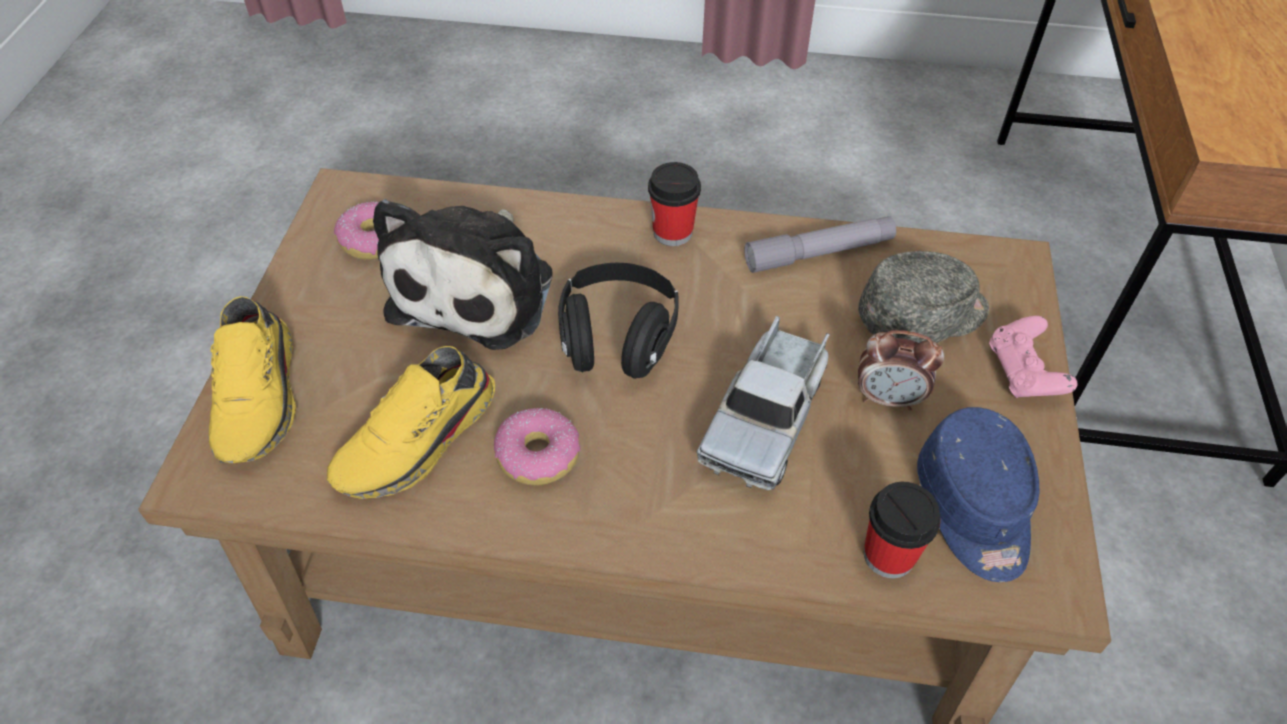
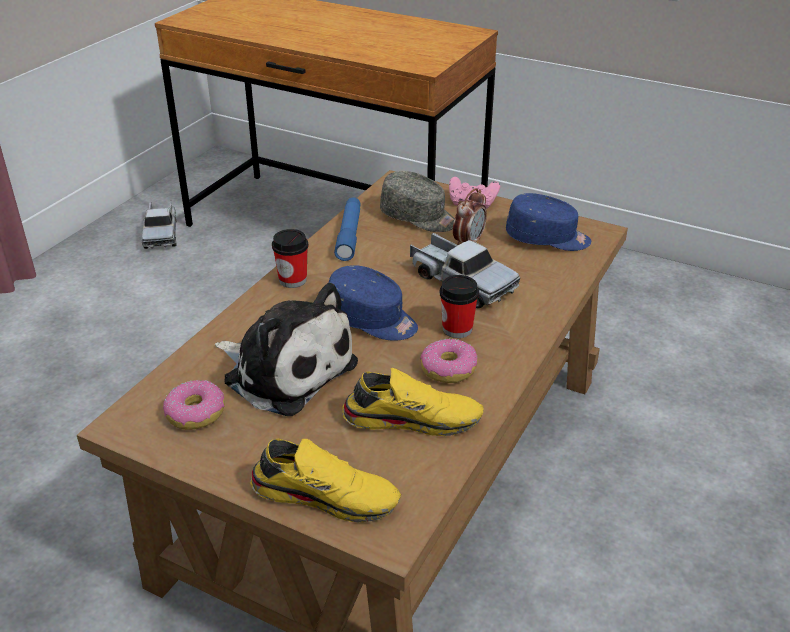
camera: 70 degrees left, 15 degrees down
yellow shoe [327,346,495,499] -> yellow shoe turned 60 degrees counterclockwise [342,368,483,436]
black headphones [558,263,679,379] -> blue cap [328,265,418,341]
grey flashlight [744,216,896,273] -> blue flashlight [334,197,361,261]
grey cap [858,251,989,343] -> grey cap turned 120 degrees clockwise [380,171,455,232]
cup [864,482,941,578] -> cup moved to [440,275,479,338]
none -> toy truck [142,200,176,249]

